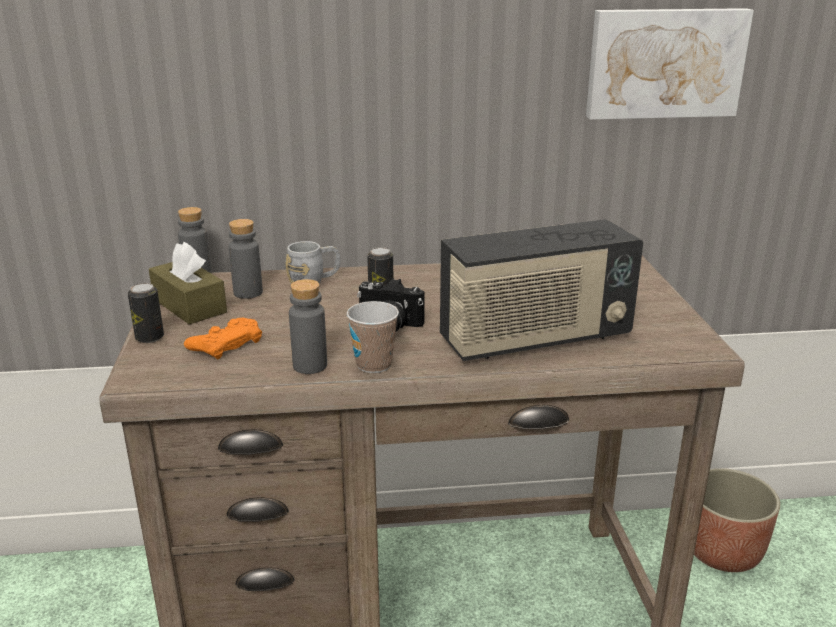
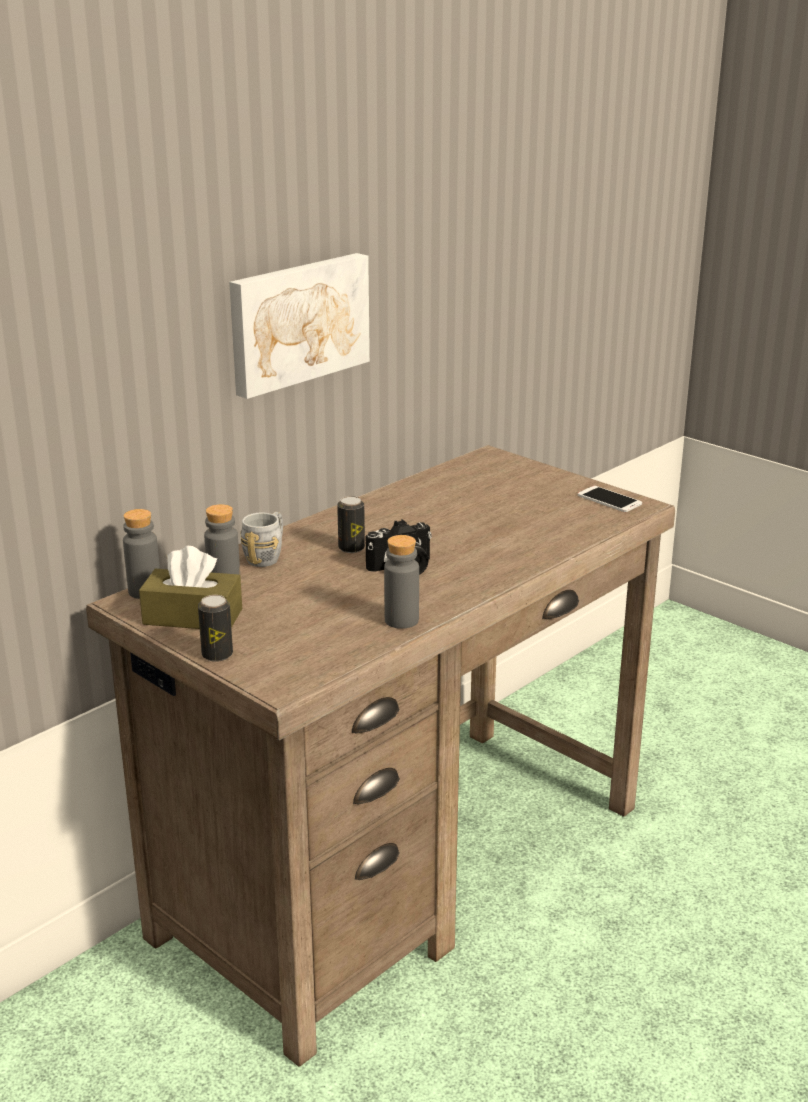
camera: 40 degrees left, 0 degrees up
orange game controller [184,318,262,359] -> none
cup [347,301,399,373] -> none
radio [440,219,643,361] -> none
picture [586,8,754,120] -> picture moved to [229,253,370,399]
planter [694,468,780,572] -> none
none -> phone [578,486,642,512]

